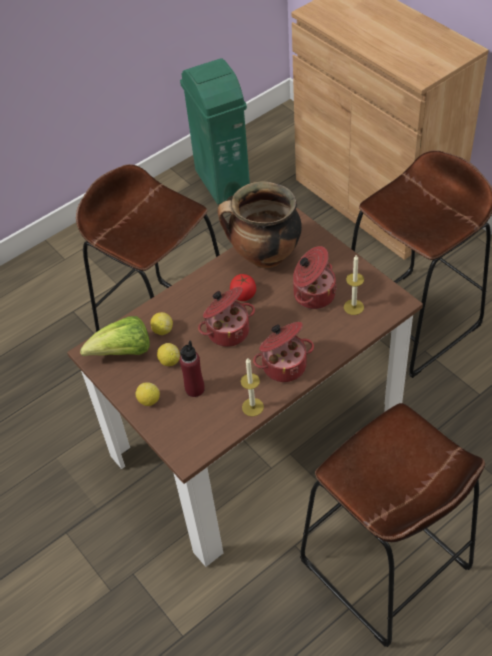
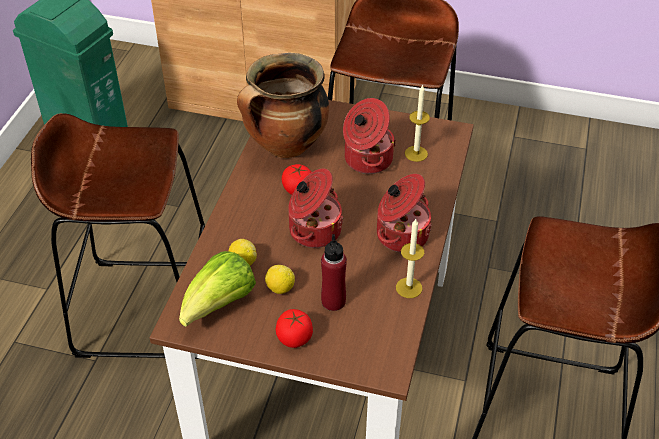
camera: 40 degrees left, 5 degrees down
lemon [135,382,160,406] -> tomato [275,309,313,348]

